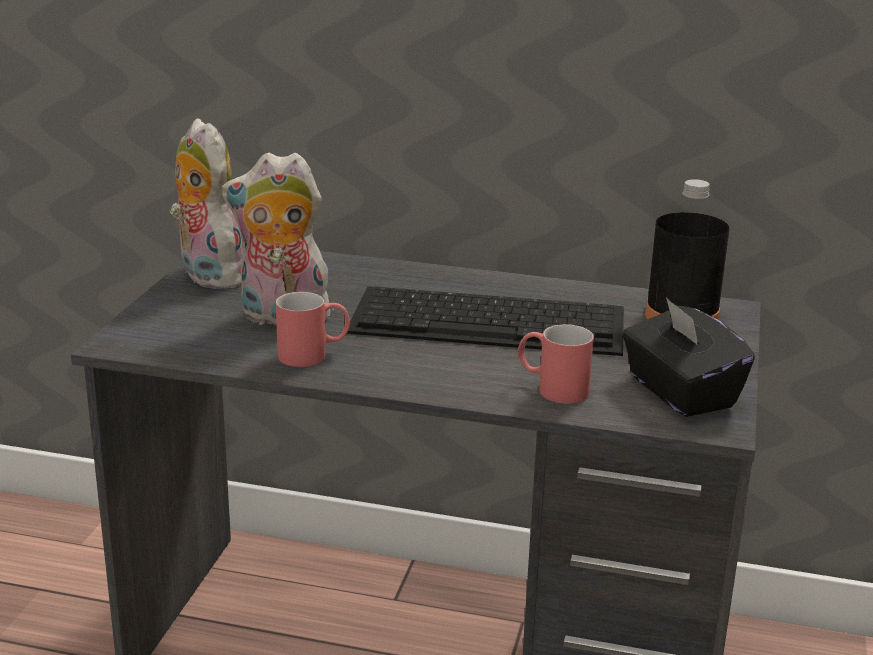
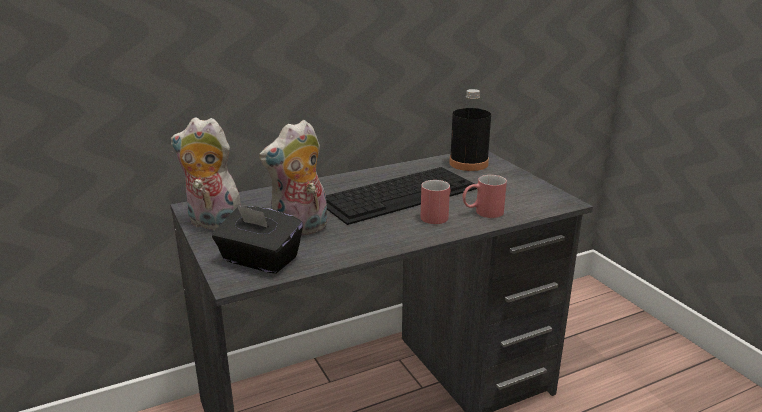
camera: 40 degrees left, 0 degrees up
red mug [276,292,350,367] -> red mug moved to [421,180,451,224]
black tissue box [622,297,755,417] -> black tissue box moved to [212,204,303,274]

